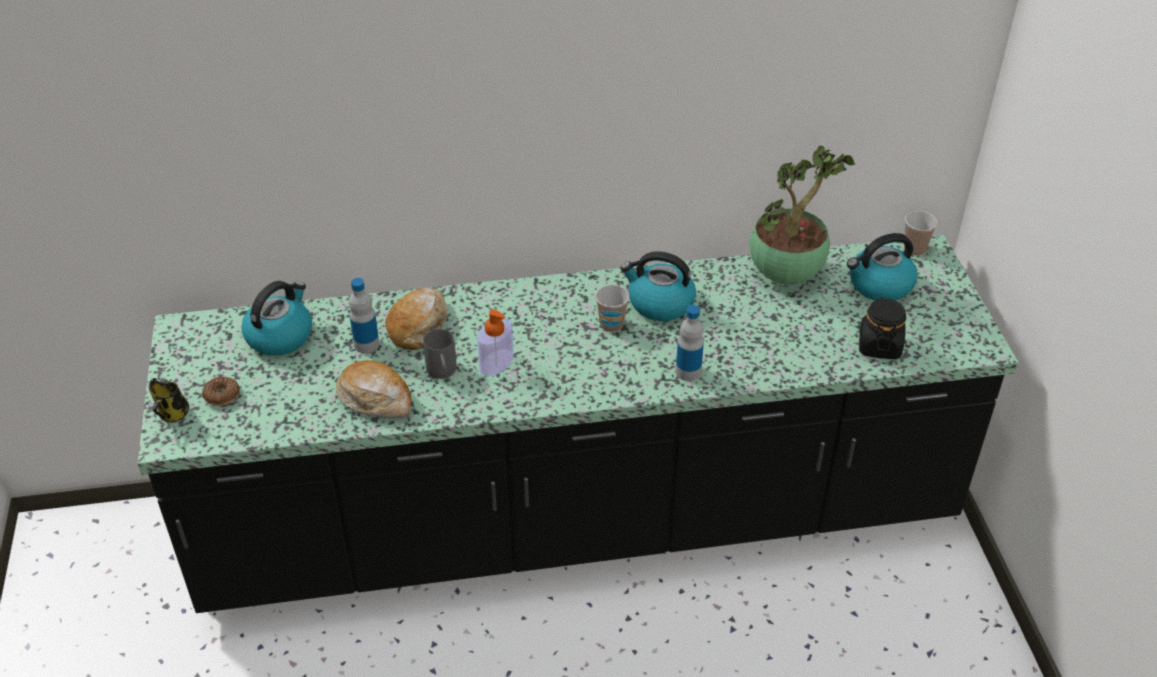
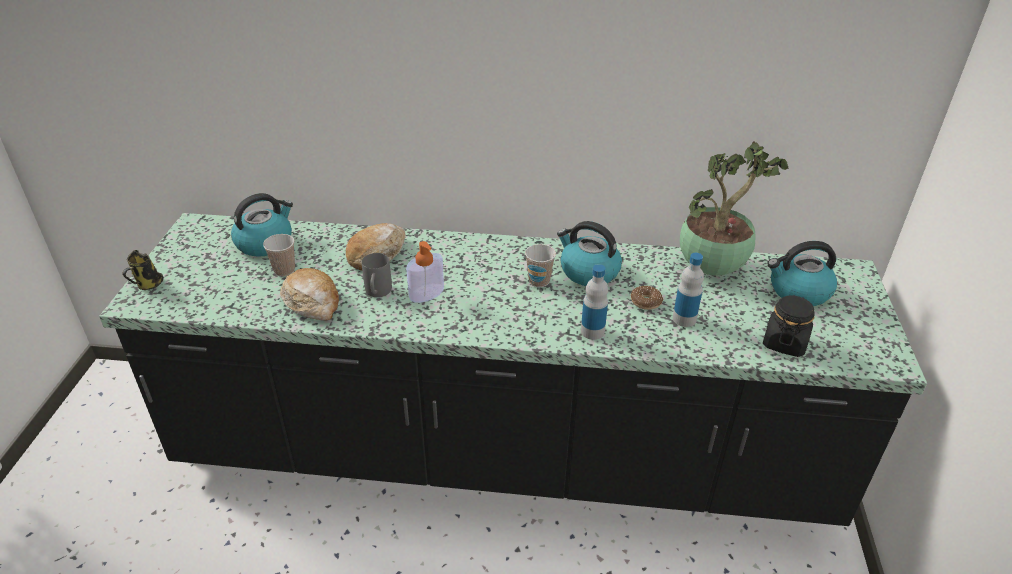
camera: 15 degrees right, 5 degrees down
donut [202,377,240,406] -> donut moved to [631,286,663,310]
bottle [349,278,379,353] -> bottle moved to [673,253,704,327]
cup [904,211,937,256] -> cup moved to [263,234,295,276]

